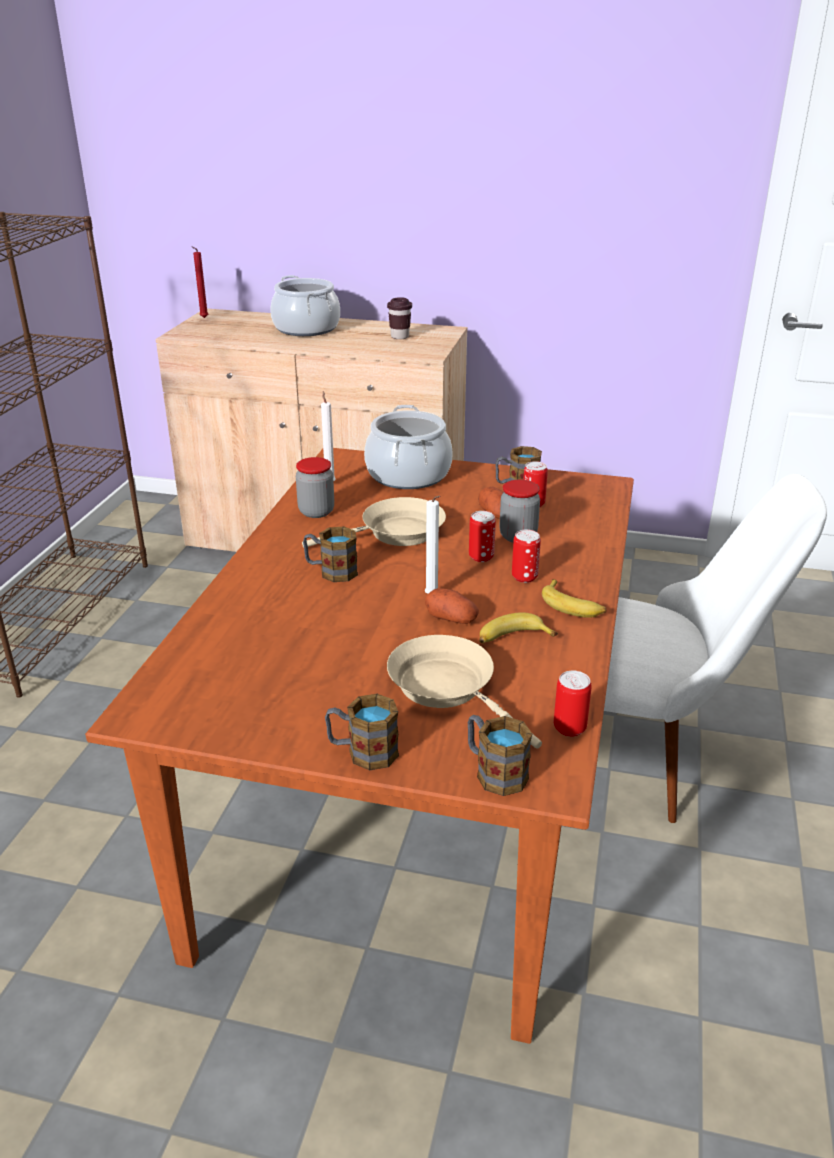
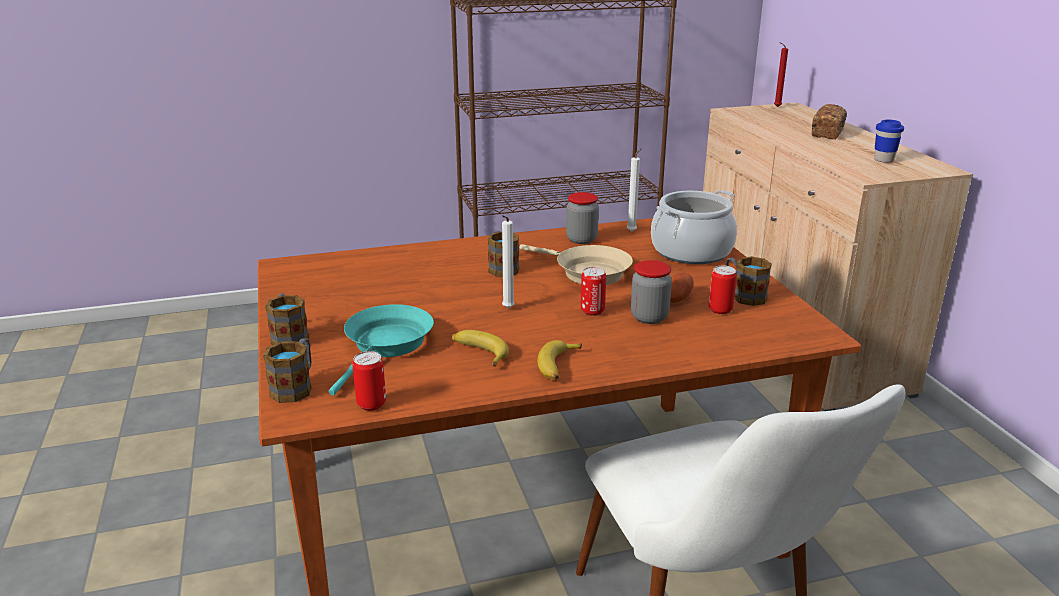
camera: 60 degrees right, 5 degrees down
cooking pot [270,275,340,336] -> bread [812,104,847,139]
brown cup [387,297,412,339] -> blue cup [874,120,904,163]
beige frying pan [387,635,542,749] -> turquoise frying pan [329,304,434,396]
potato [425,588,479,624] -> none
can [512,529,541,583] -> none

